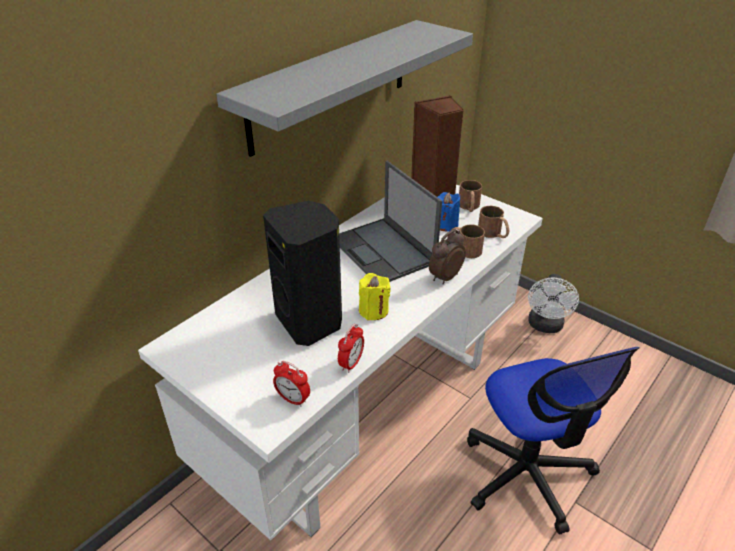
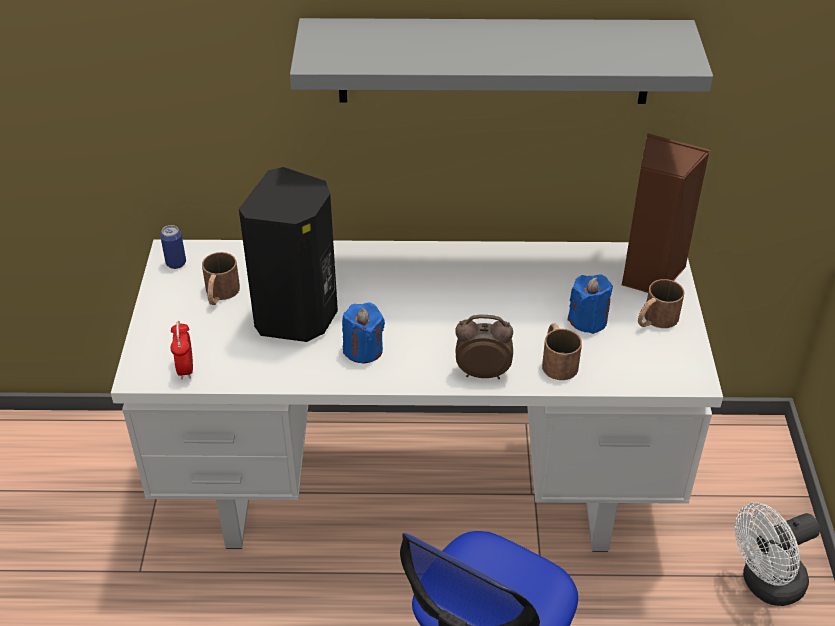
camera: 50 degrees right, 5 degrees up
alarm clock [338,324,364,373] -> none
laptop [339,161,442,282] -> none
yellow candle [359,273,391,320] -> blue candle [342,302,385,363]
brown mug [478,206,509,238] -> brown mug moved to [202,252,240,305]
none -> can [160,225,186,269]

